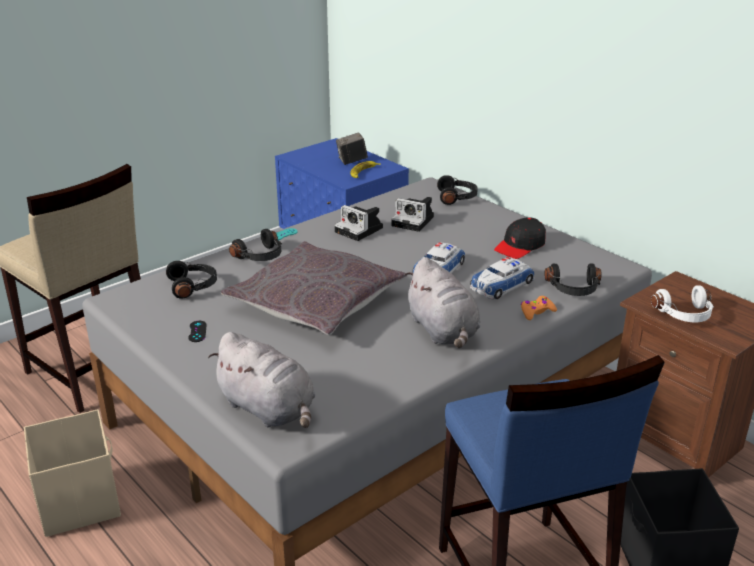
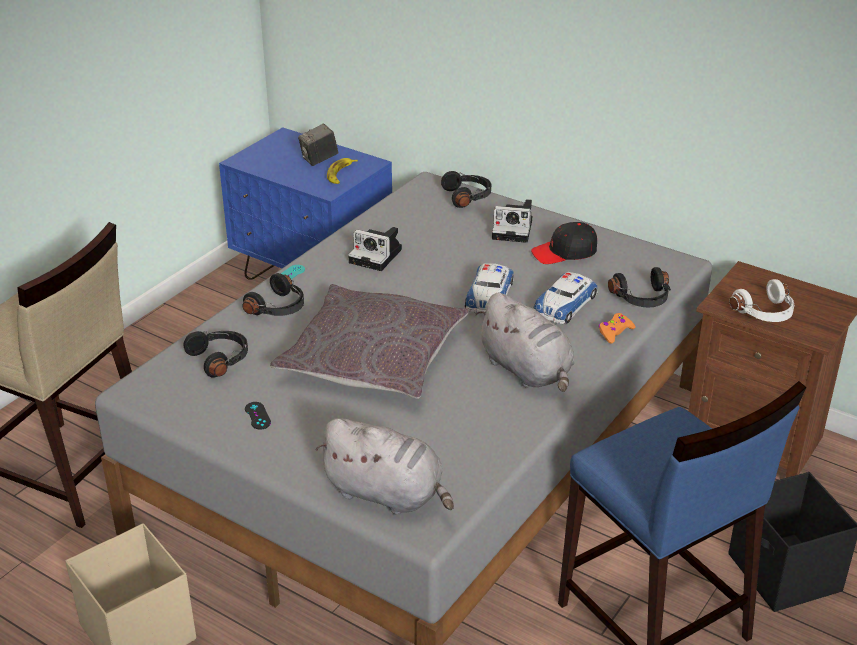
camera: 15 degrees left, 5 degrees up
camera [391,197,434,232] -> camera moved to [492,199,532,243]
black cap [494,217,546,259] -> black cap turned 45 degrees clockwise [531,222,597,264]

